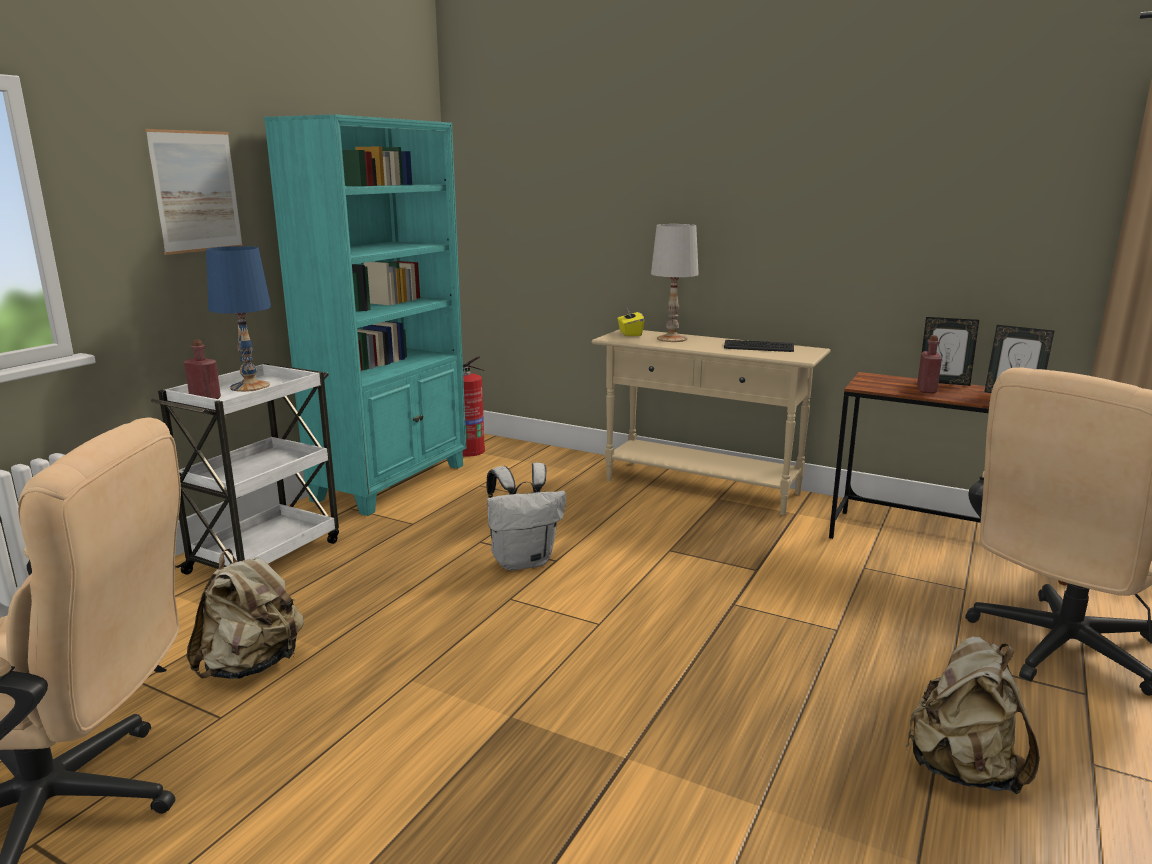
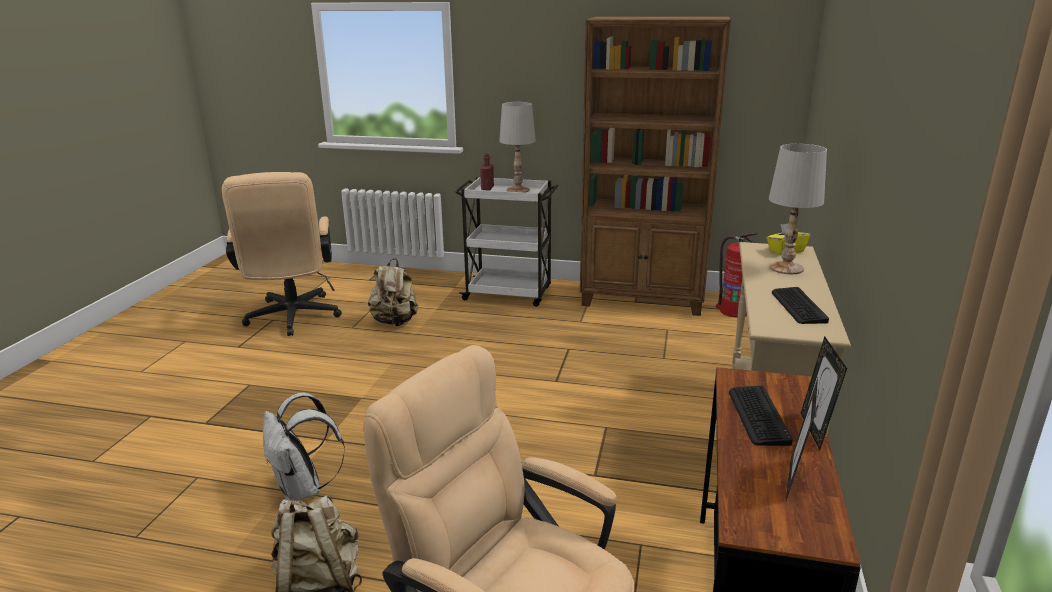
camera: 75 degrees right, 5 degrees up
picture [145,129,243,255] -> none
blue table lamp [206,246,271,392] -> white table lamp [499,102,536,193]
turquoise bookcase [264,114,466,516] -> brown bookcase [580,17,731,316]
white backpack [487,463,566,571] -> white backpack moved to [263,392,345,501]
red bottle [917,335,942,393] -> keyboard [729,386,793,446]

